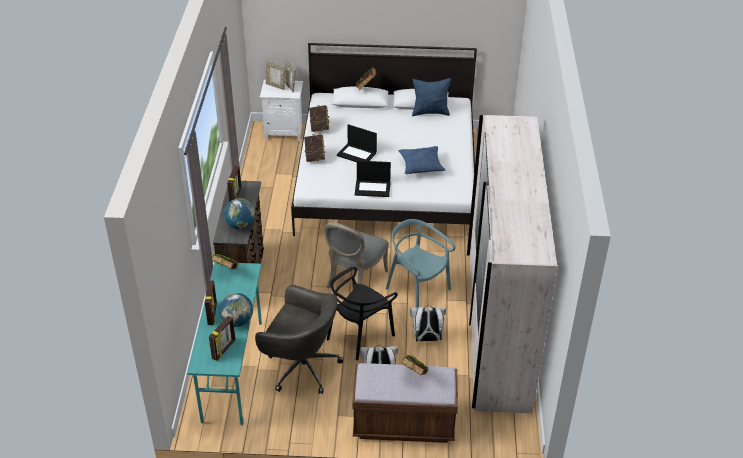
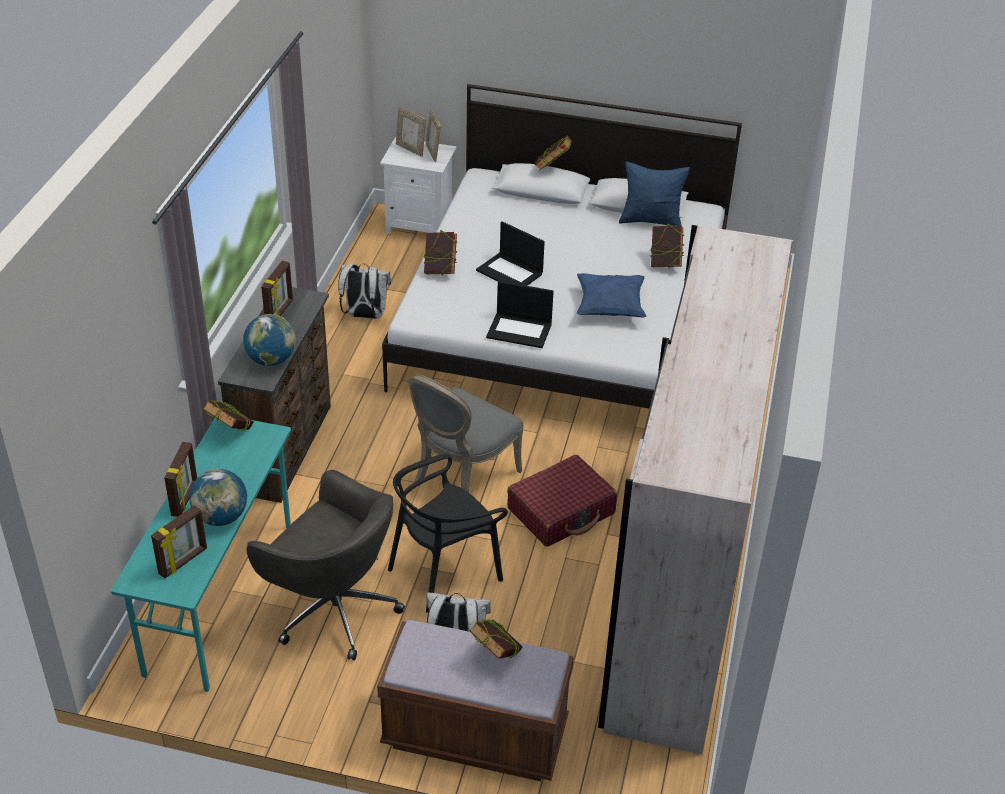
camera: 10 degrees right, 0 degrees up
book [309,105,330,132] -> book moved to [650,224,684,268]
turquoise chair [386,219,456,307] -> red suitcase [507,455,617,547]
white backpack [410,305,446,341] -> white backpack moved to [338,264,391,319]

